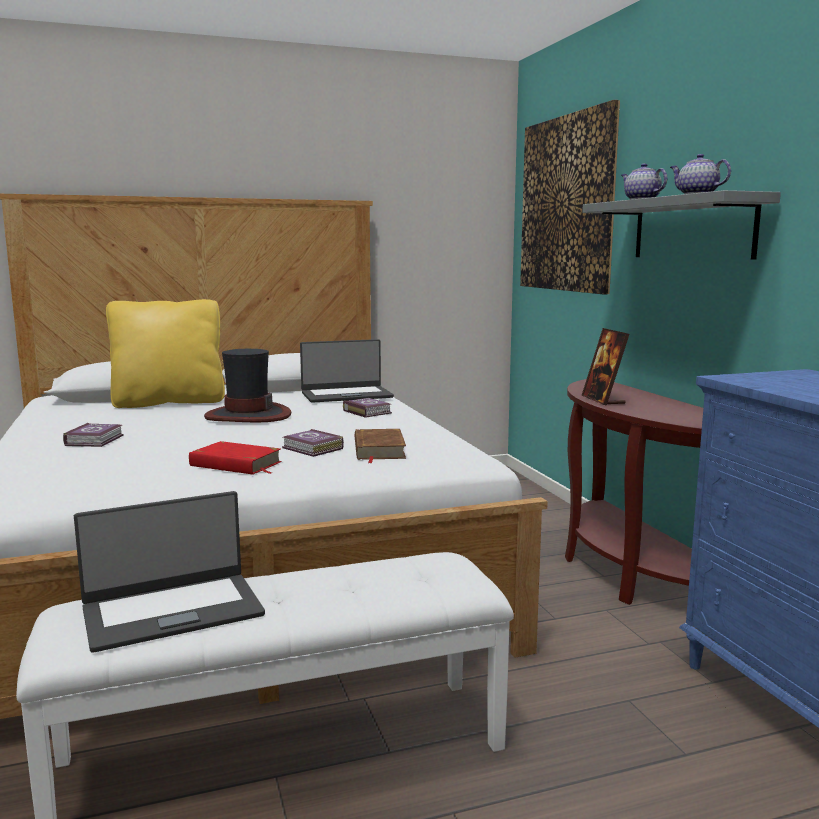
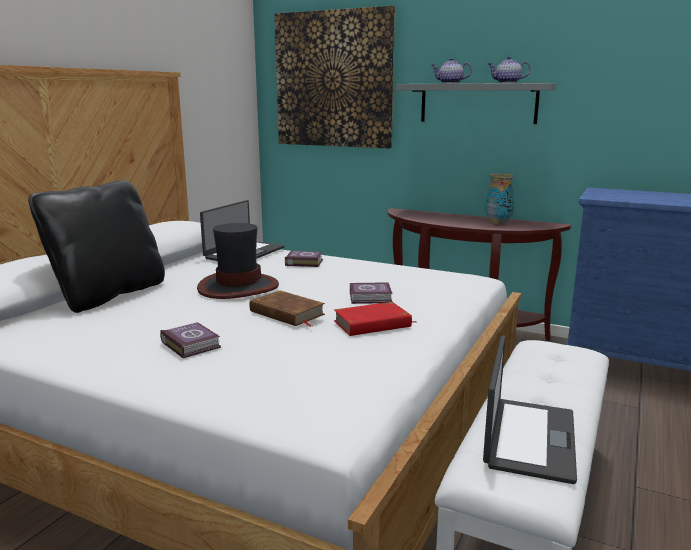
camera: 45 degrees left, 5 degrees up
yellow pillow [106,299,225,408] -> black pillow [28,180,165,313]
brown book [355,429,406,463] -> brown book moved to [250,291,325,327]
picture frame [582,328,629,406] -> none
none -> vase [485,174,514,224]

